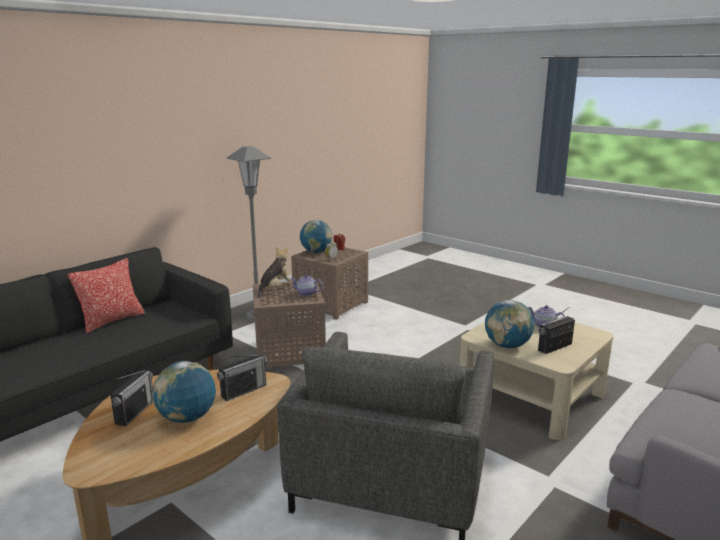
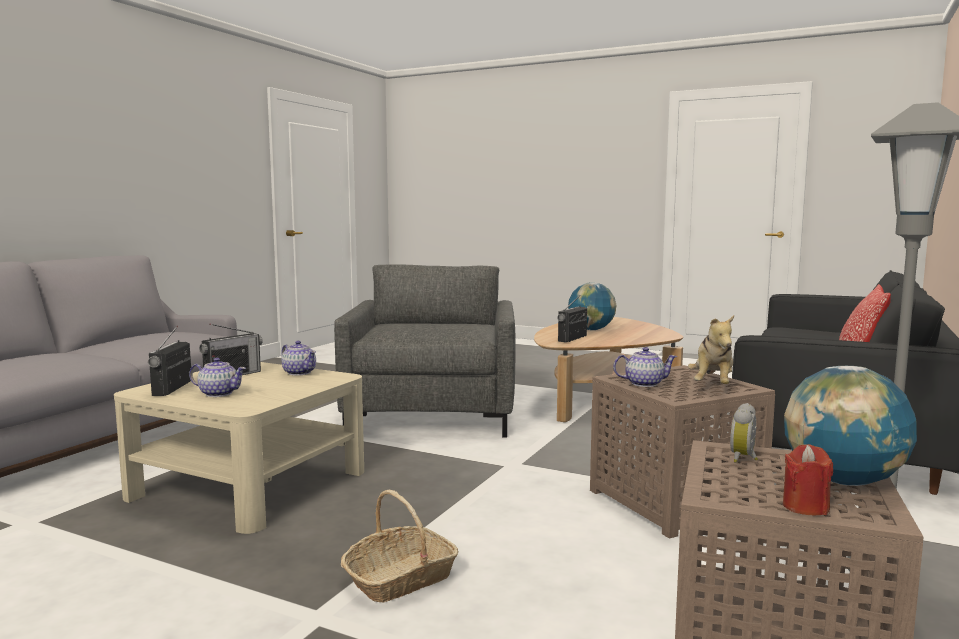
camera: 165 degrees right, 10 degrees down
radio [110,370,154,426] -> radio moved to [148,326,191,396]
globe [485,300,534,348] -> teapot [281,341,316,375]
none -> basket [341,490,459,603]

